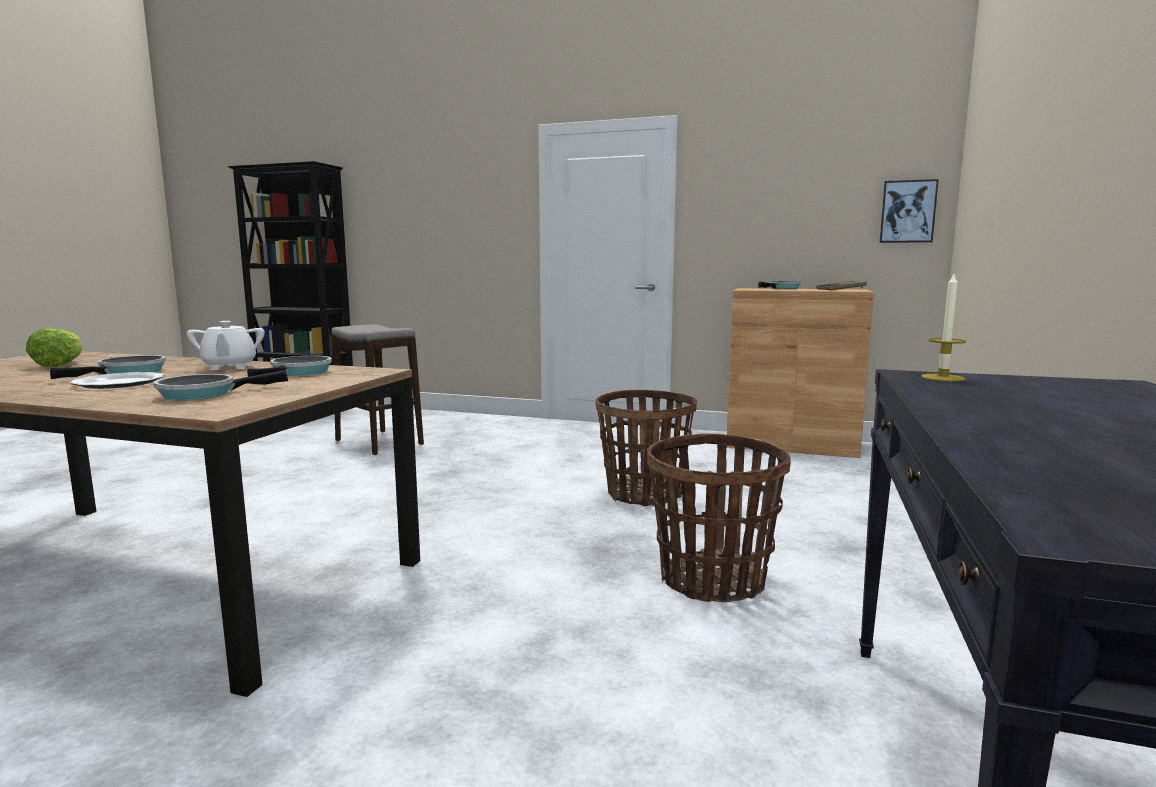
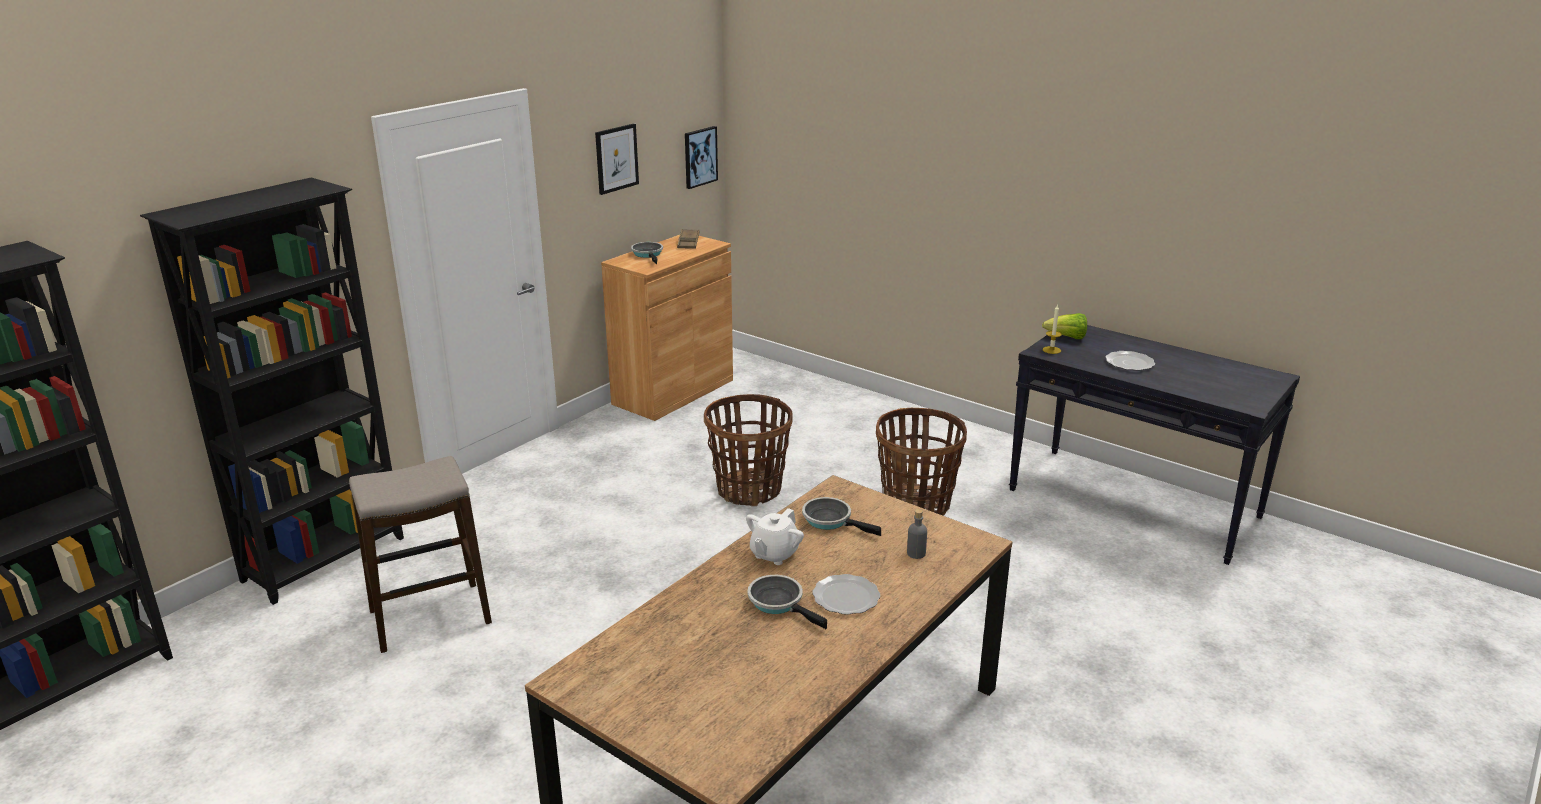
camera: 70 degrees left, 15 degrees up
lettuce [26,328,82,367] -> lettuce moved to [1042,313,1087,339]
frying pan [154,370,288,401] -> grey bottle [907,509,927,559]
white teapot [186,321,265,370] -> white teapot turned 120 degrees clockwise [746,508,804,565]
none -> black bookcase [140,178,404,605]
none -> picture [595,123,639,195]
none -> plate [1106,351,1155,370]

